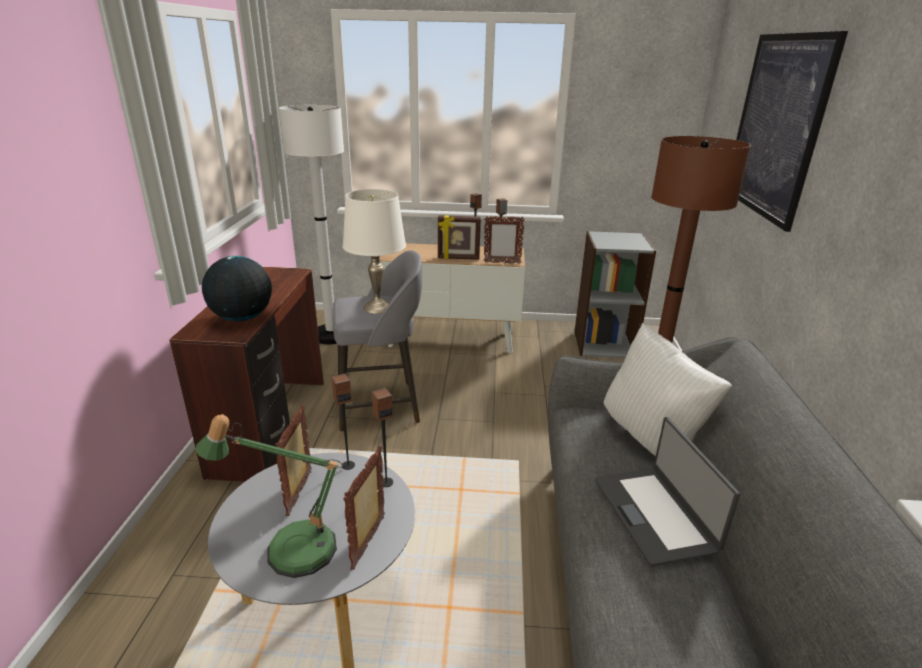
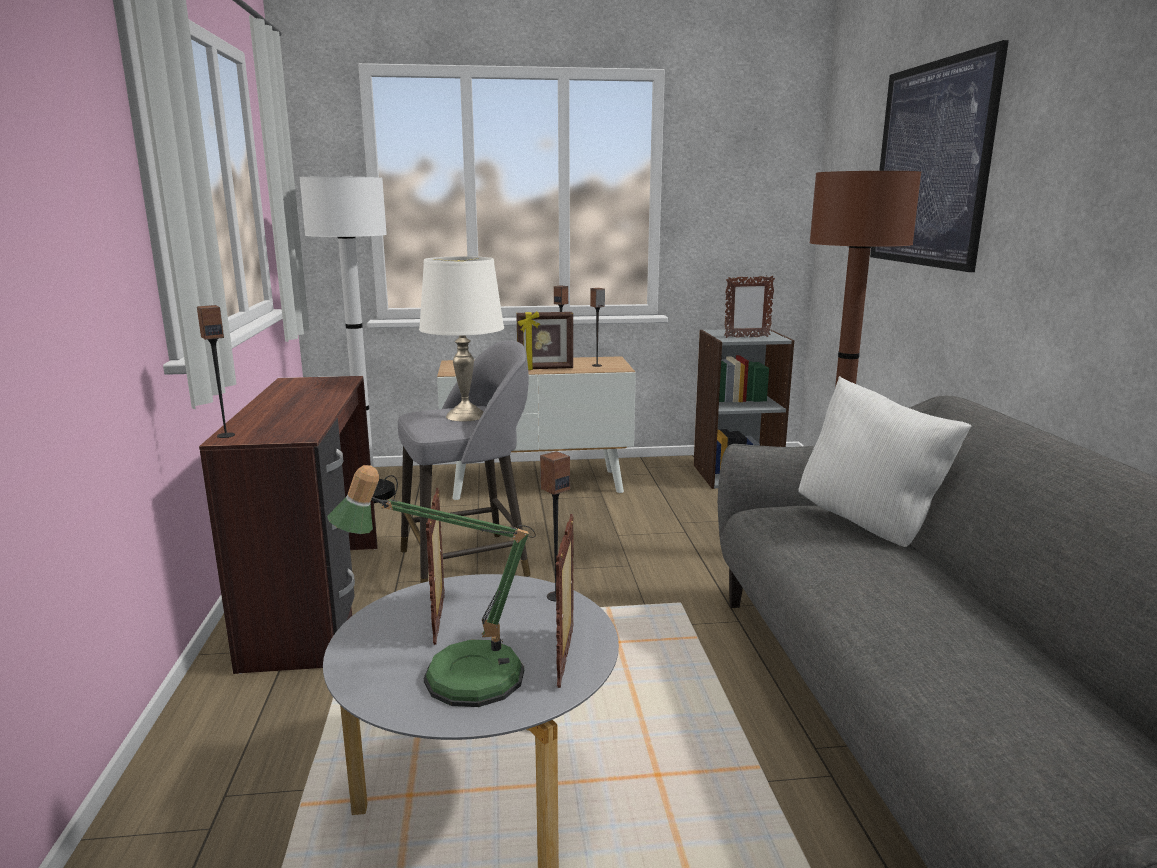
camera: 10 degrees left, 10 degrees down
globe [202,256,272,321] -> none
speaker [331,374,355,470] -> speaker moved to [197,305,235,438]
picture frame [484,216,525,264] -> picture frame moved to [724,276,775,338]
laptop [595,417,740,567] -> none

